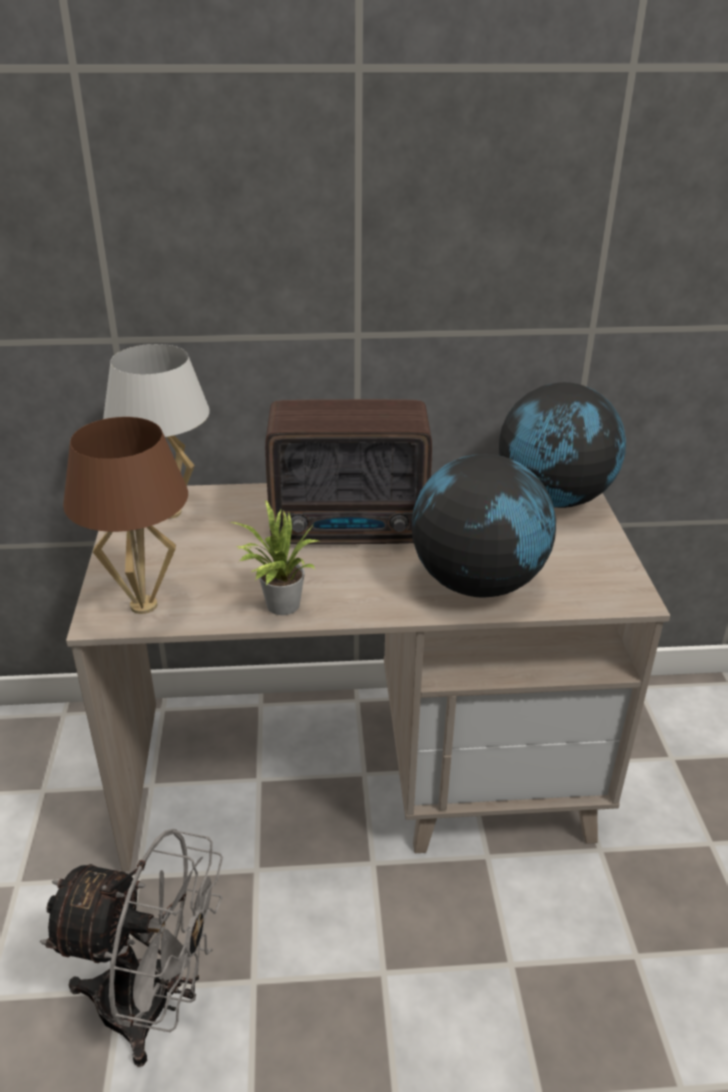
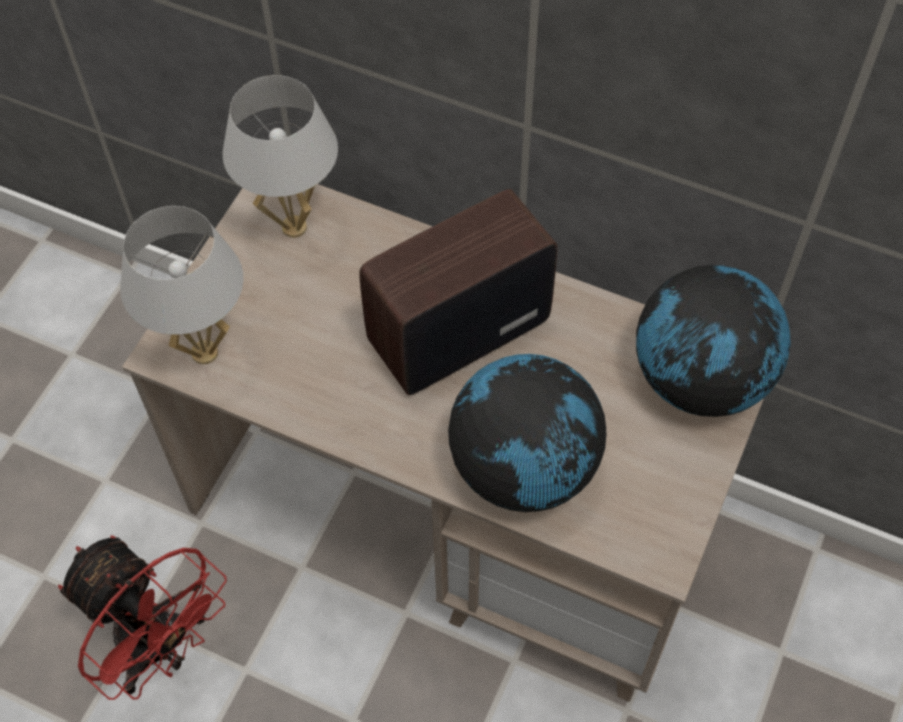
camera: 30 degrees right, 25 degrees up
grey fan [40,829,223,1067] -> red fan [58,535,227,700]
brown table lamp [63,417,188,614] -> white table lamp [120,206,244,364]
potted plant [230,499,319,615] -> none
radio [265,399,432,544] -> radio turned 120 degrees clockwise [359,189,557,395]

